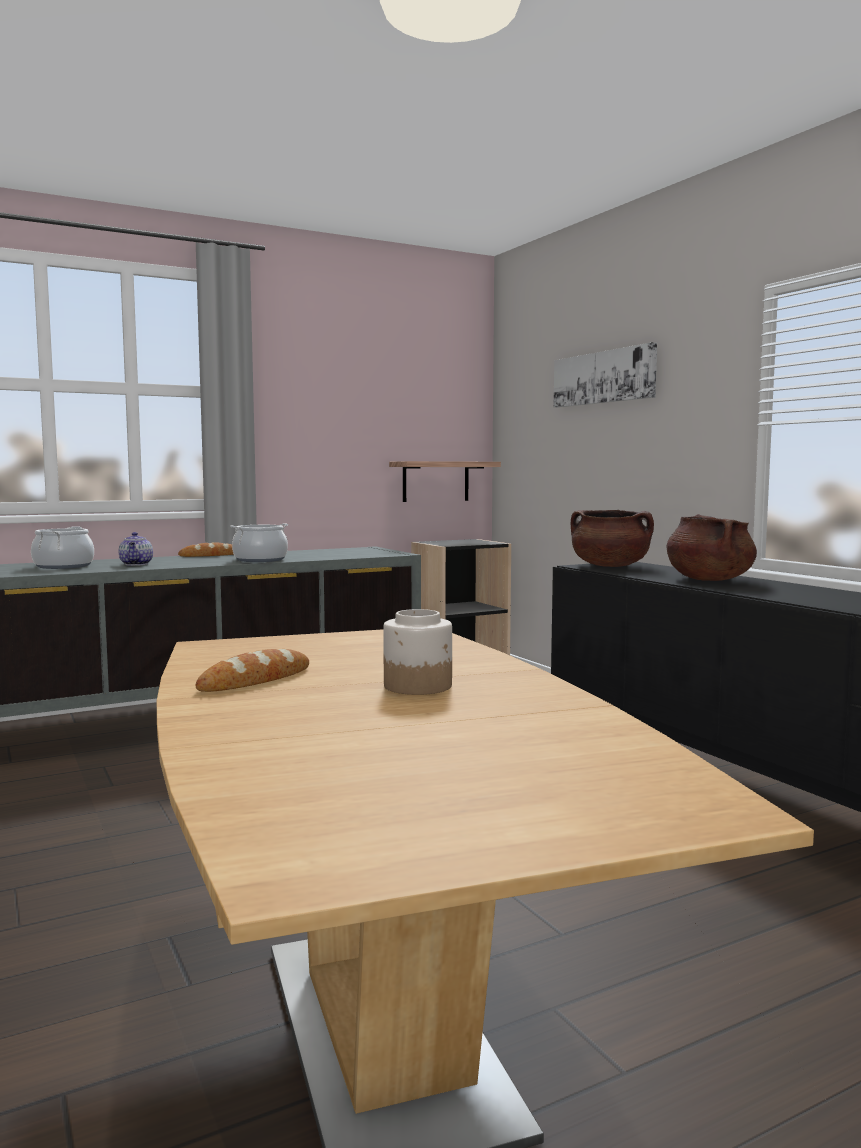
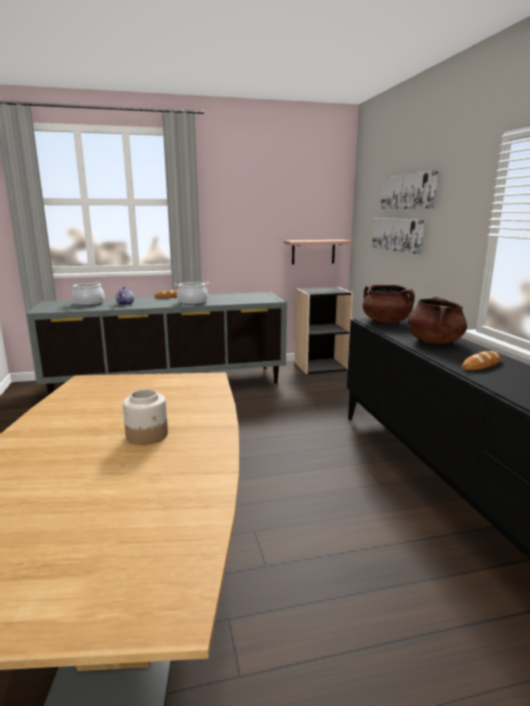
camera: 15 degrees right, 10 degrees up
bread [195,649,309,692] -> bread moved to [462,351,501,370]
none -> picture [372,218,424,254]

